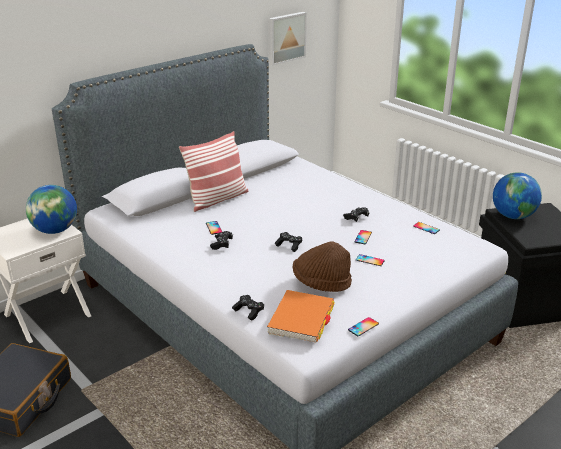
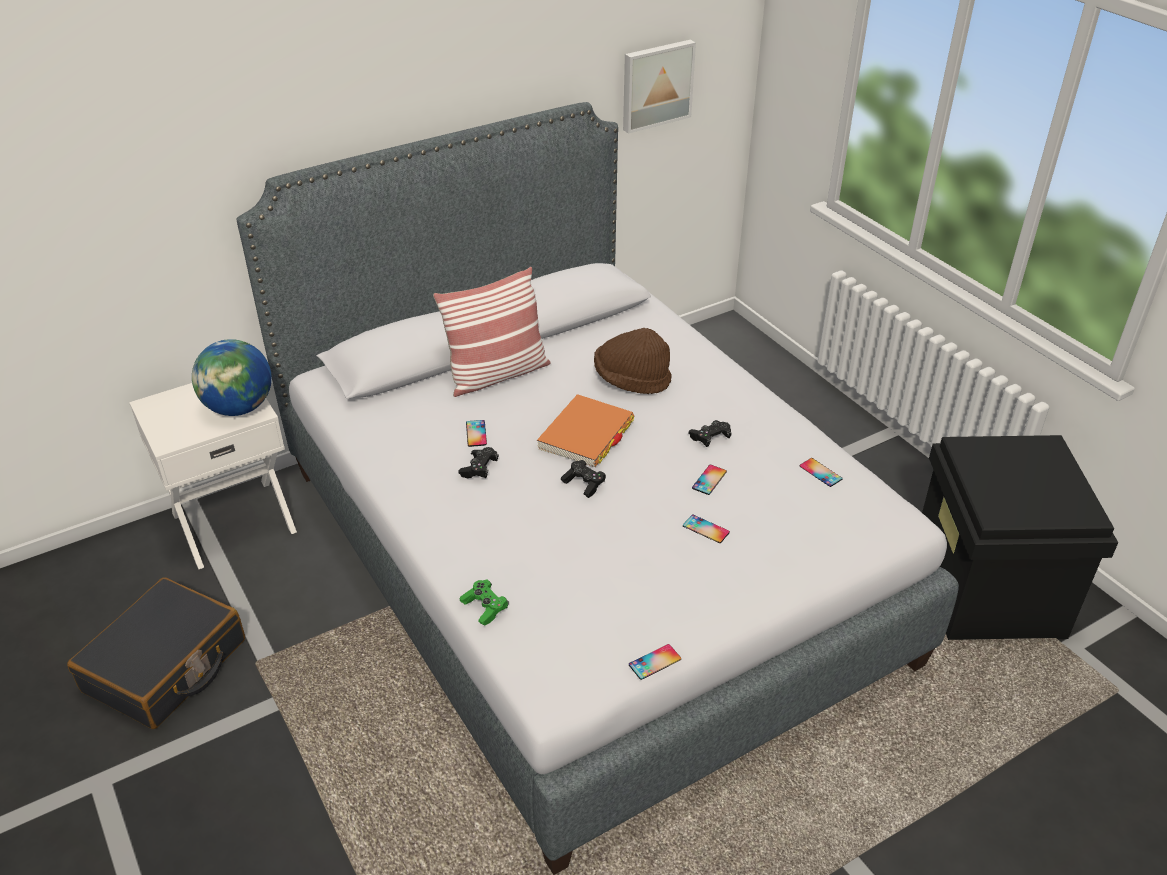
camera: 10 degrees right, 10 degrees up
black game controller [232,295,264,321] -> green game controller [460,580,508,626]
orange book [267,290,335,343] -> orange book moved to [537,394,634,467]
brown hat [293,241,352,292] -> brown hat moved to [594,328,672,394]
globe [493,172,542,219] -> none

